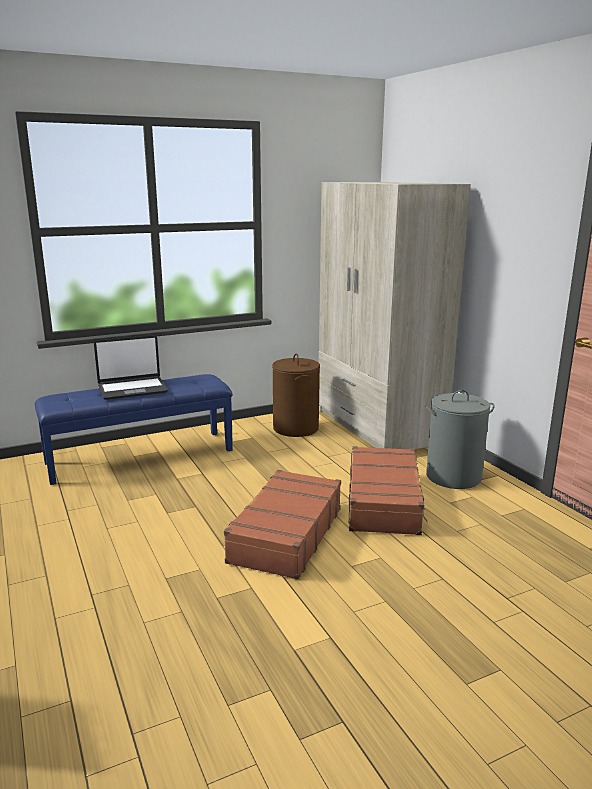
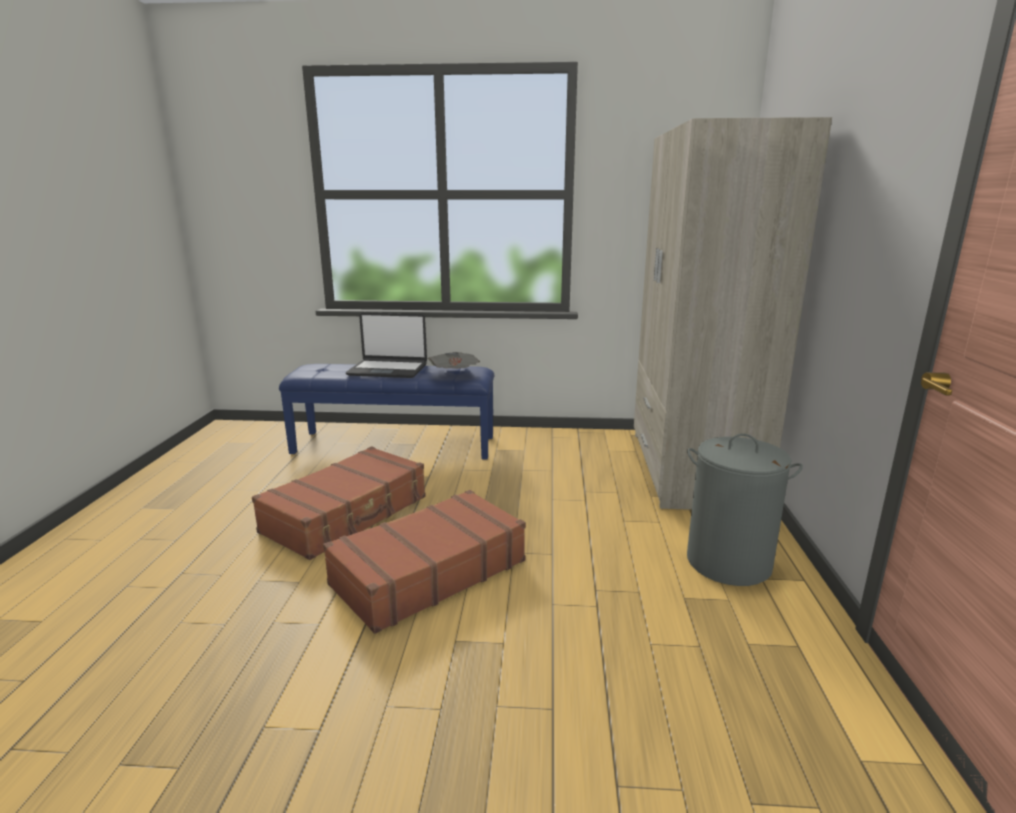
camera: 30 degrees right, 0 degrees up
brown laundry basket [272,353,320,437] -> none
brown suitcase [348,446,427,535] -> brown suitcase moved to [252,446,426,560]
none -> newspaper [427,352,480,369]

